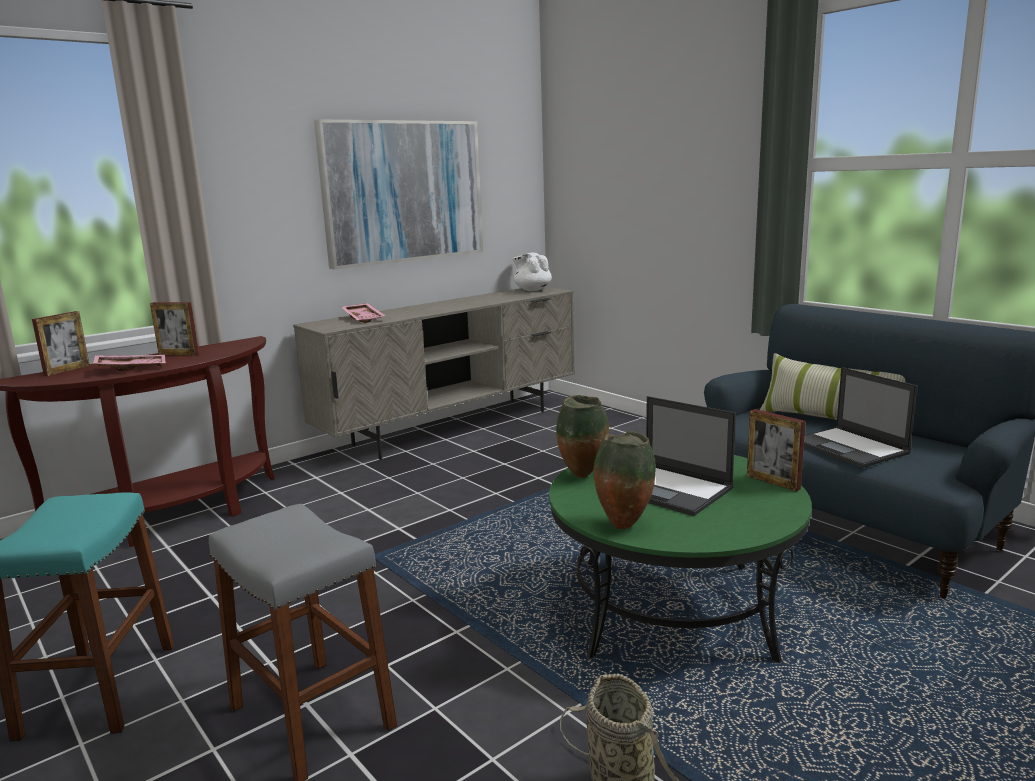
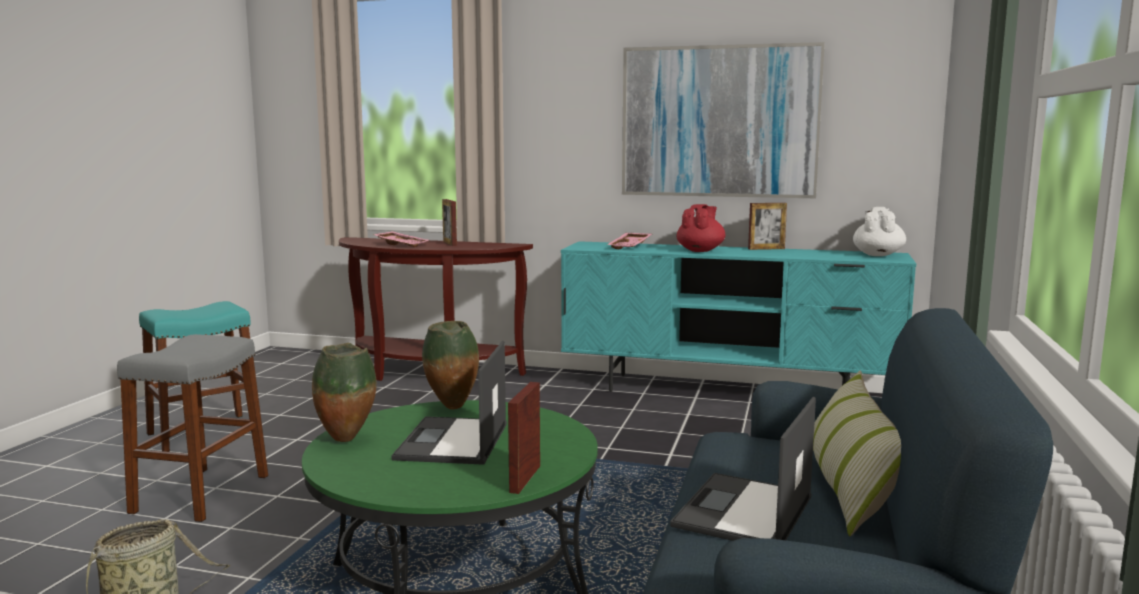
camera: 55 degrees right, 5 degrees down
picture frame [32,311,90,376] -> picture frame moved to [748,203,787,250]
beige tv stand [293,287,575,460] -> turquoise tv stand [561,241,916,392]
none -> red teapot [677,204,726,252]

